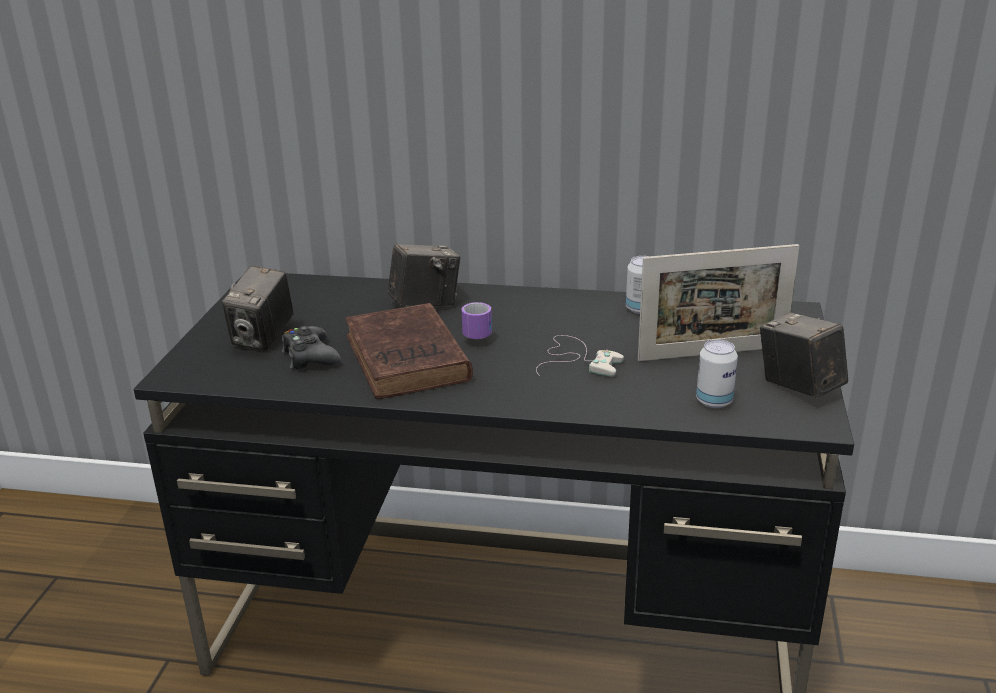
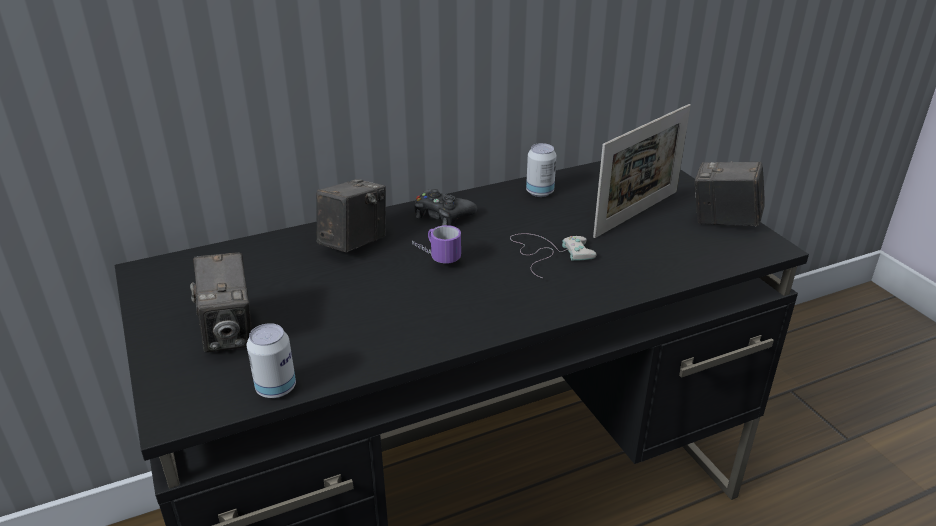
camera: 35 degrees left, 5 degrees up
black game controller [282,326,341,370] -> black game controller moved to [414,189,477,226]
brown book [345,303,473,399] -> none
can [696,339,738,408] -> can moved to [247,323,296,398]

